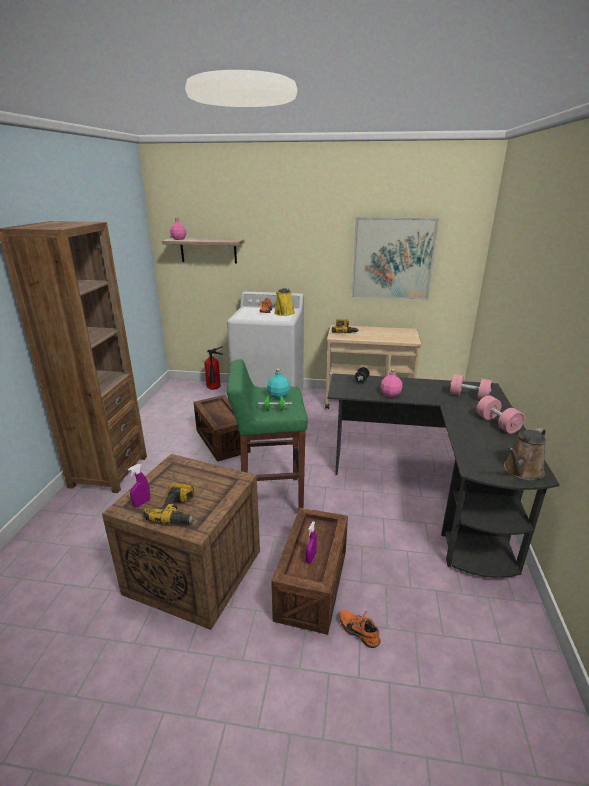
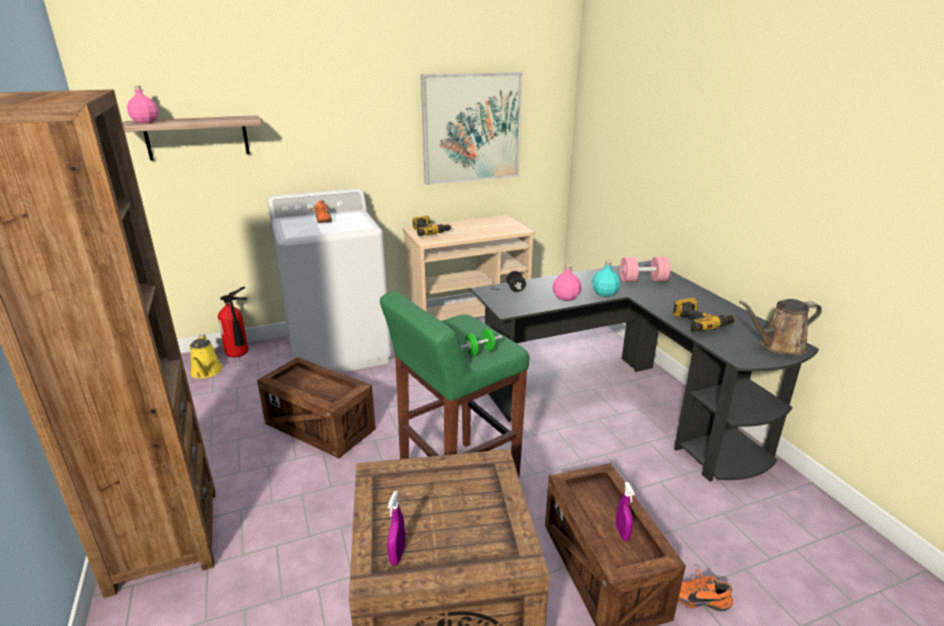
camera: 30 degrees left, 0 degrees up
power drill [144,483,195,524] -> power drill moved to [673,298,736,332]
turquoise bottle [267,368,290,399] -> turquoise bottle moved to [592,261,620,297]
yellow watering can [274,288,295,316] -> yellow watering can moved to [189,335,223,379]
pink dumbbell [476,395,525,434] -> none
brown watering can [504,427,546,480] -> brown watering can turned 60 degrees clockwise [739,299,822,355]

